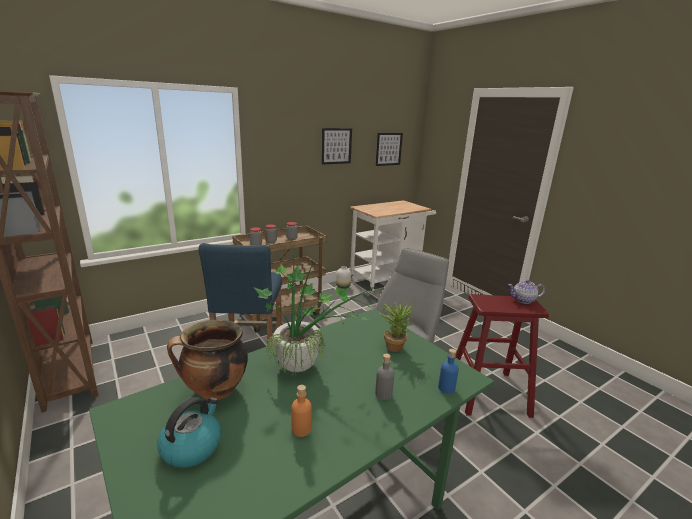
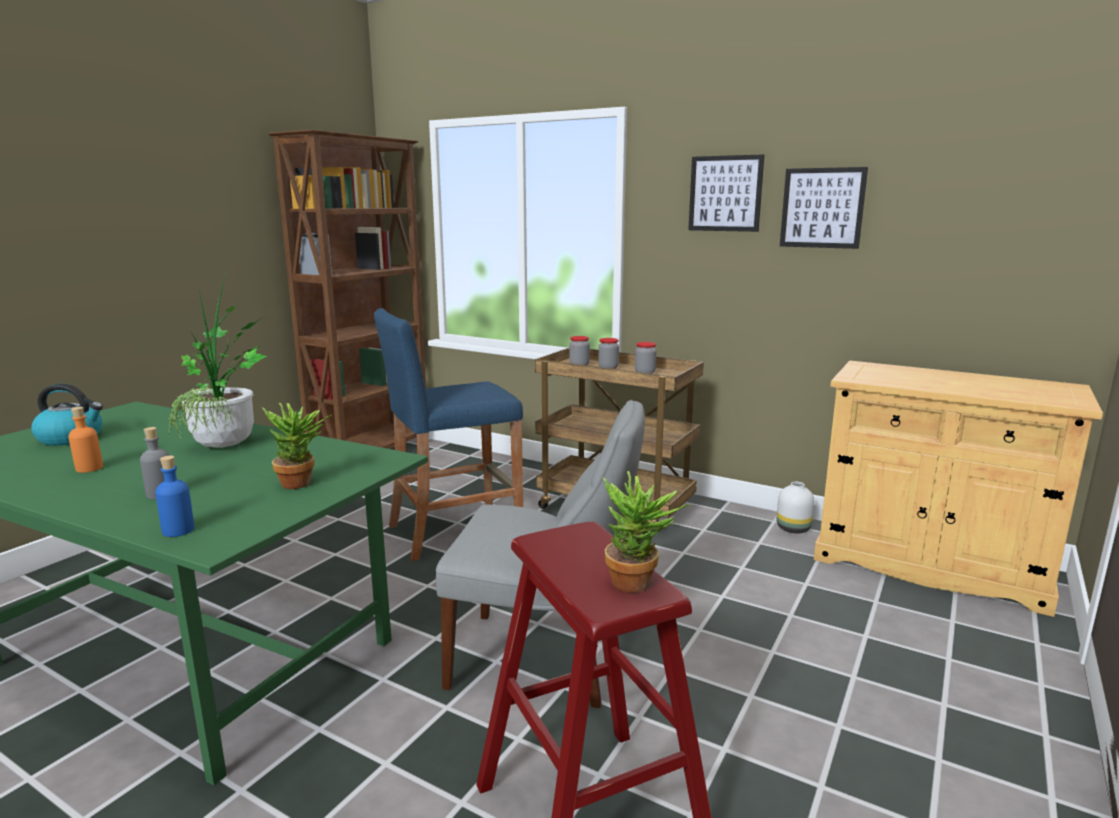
camera: 65 degrees right, 5 degrees down
cooking pot [167,320,248,400] -> none
white cart [350,200,436,293] -> beige cabinet [814,361,1103,617]
picture [375,133,403,166] -> picture moved to [688,154,764,232]
teapot [508,279,545,304] -> potted plant [603,471,690,593]

